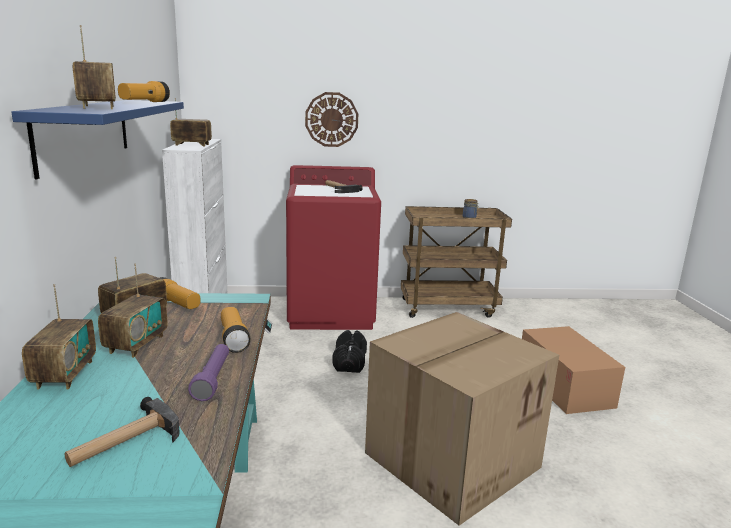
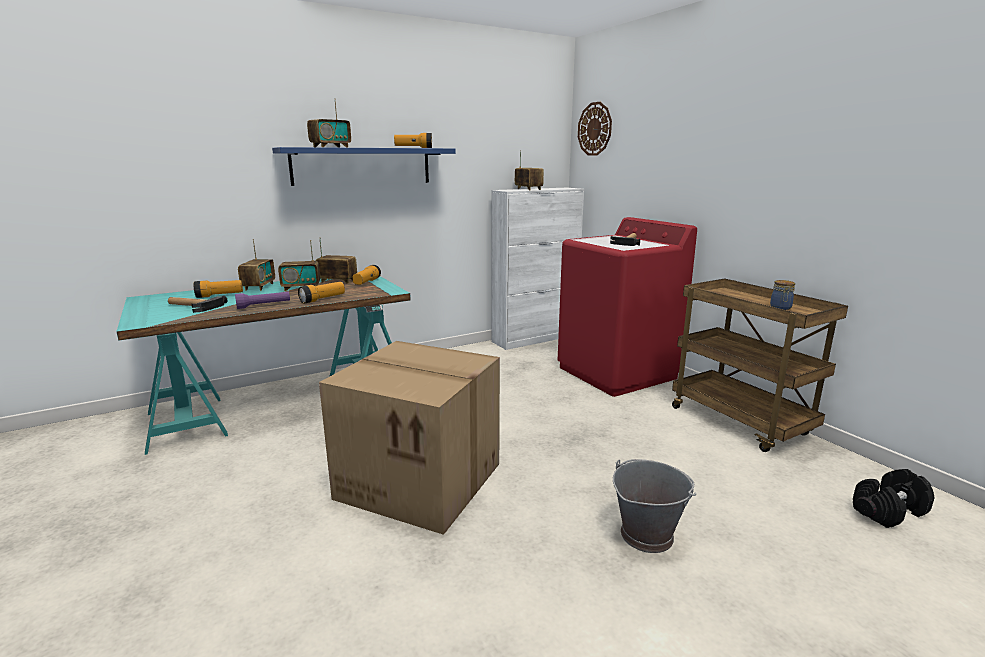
camera: 65 degrees right, 0 degrees up
radio [22,284,96,389] -> radio turned 60 degrees counterclockwise [238,239,275,291]
wall clock [305,92,358,147] -> wall clock moved to [578,102,612,156]
black dumbbell [332,330,367,373] -> black dumbbell moved to [853,469,935,528]
cardboard box [522,326,625,414] -> grey bucket [613,459,696,553]
none -> flashlight [194,280,243,298]

